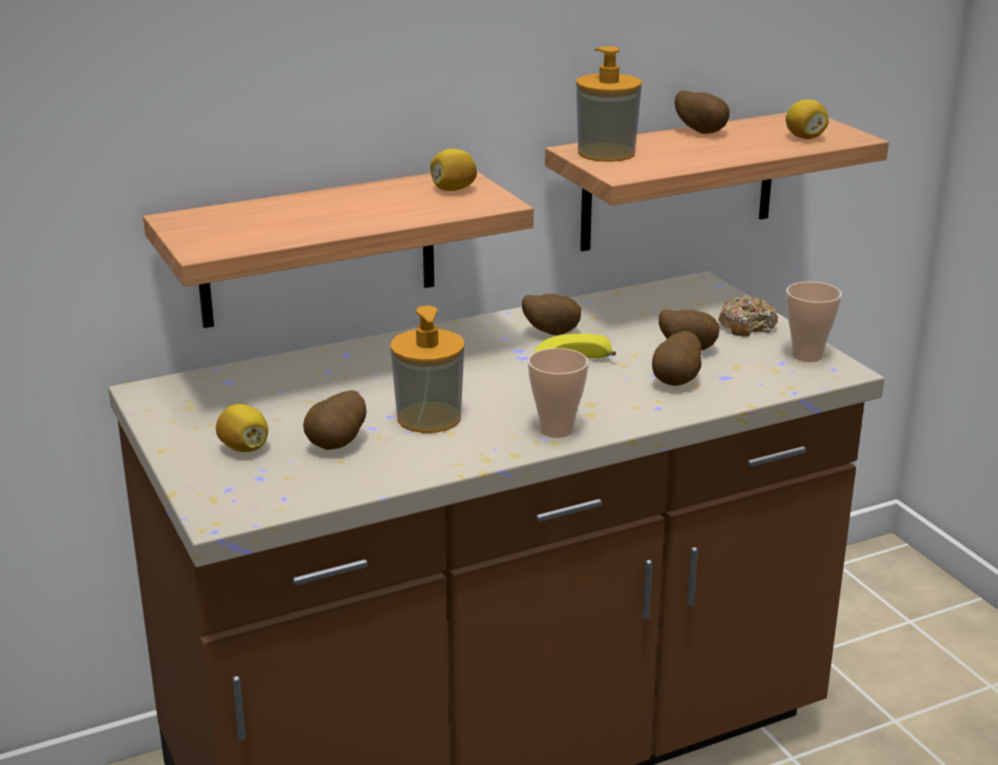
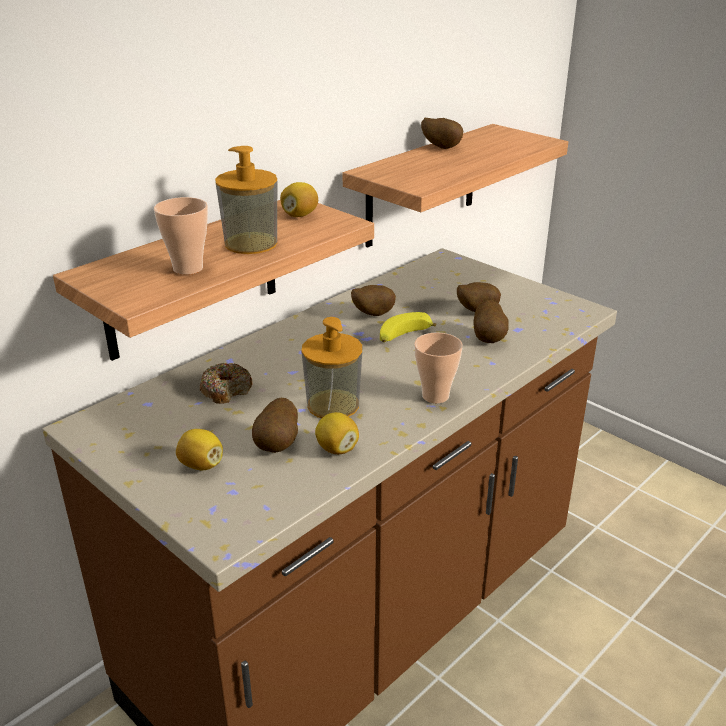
camera: 20 degrees left, 5 degrees up
soap dispenser [576,46,642,162] -> soap dispenser moved to [215,146,277,254]
donut [719,297,778,336] -> donut moved to [200,363,253,404]
lemon [786,99,829,139] -> lemon moved to [315,412,359,454]
cup [786,282,842,362] -> cup moved to [154,197,208,275]

